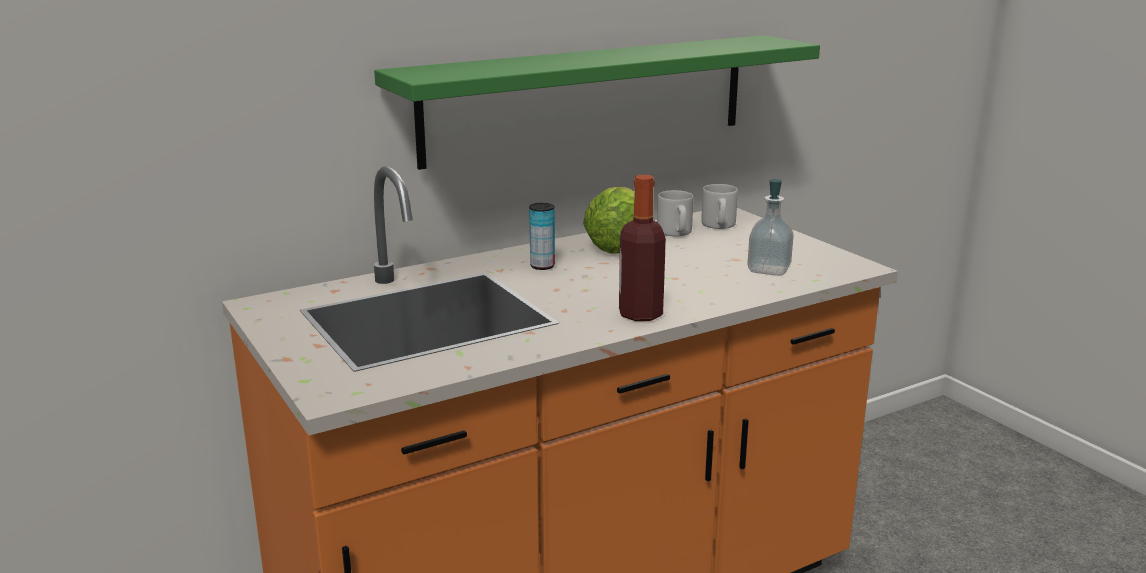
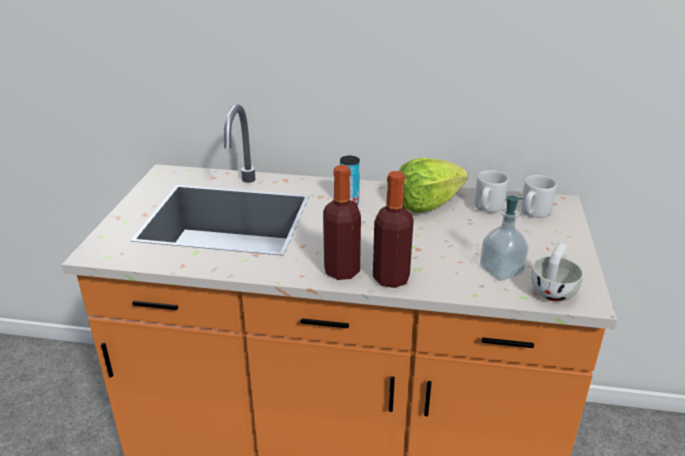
camera: 40 degrees right, 10 degrees up
green shelf [374,35,820,170] -> none
none -> bottle [373,171,414,288]
none -> white cup [531,242,583,302]

